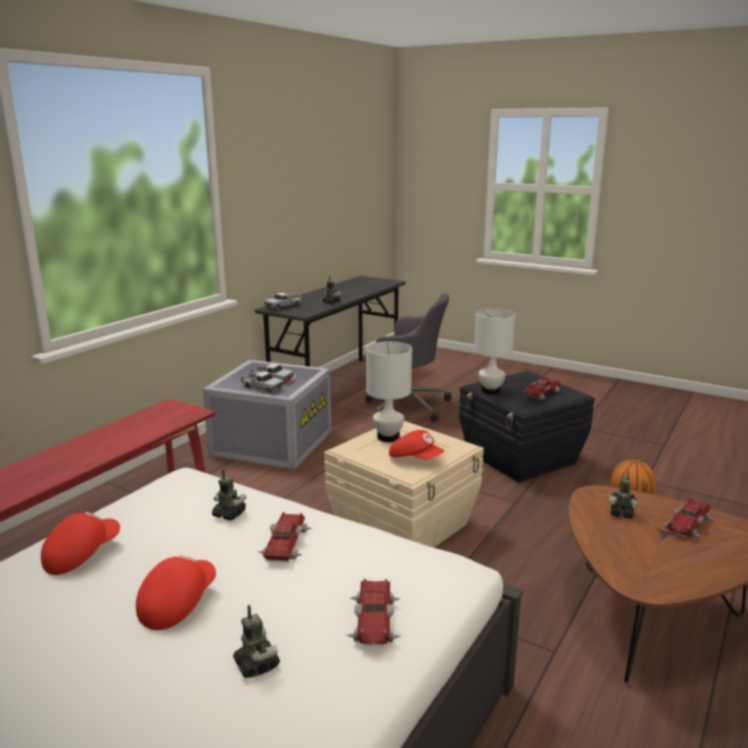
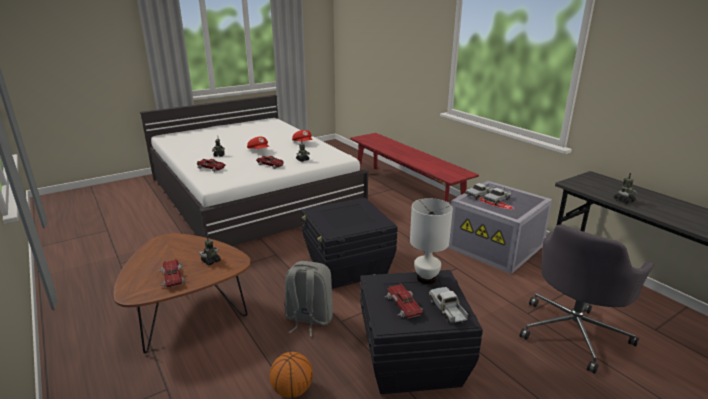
camera: 115 degrees right, 5 degrees up
toy truck [264,293,302,311] -> toy truck moved to [429,287,468,324]
beige storage box [324,421,484,548] -> black storage box [301,198,398,289]
white table lamp [366,341,412,442] -> none
red cap [389,430,444,459] -> none
none -> grey backpack [285,261,333,337]

